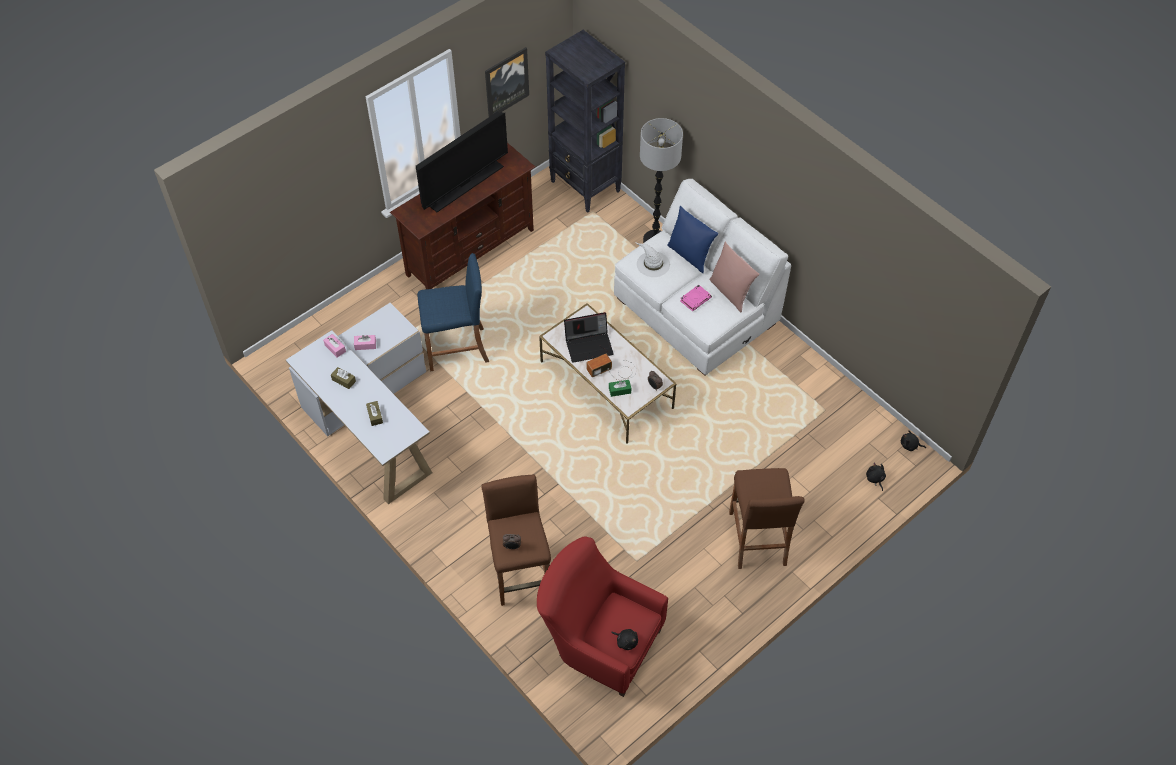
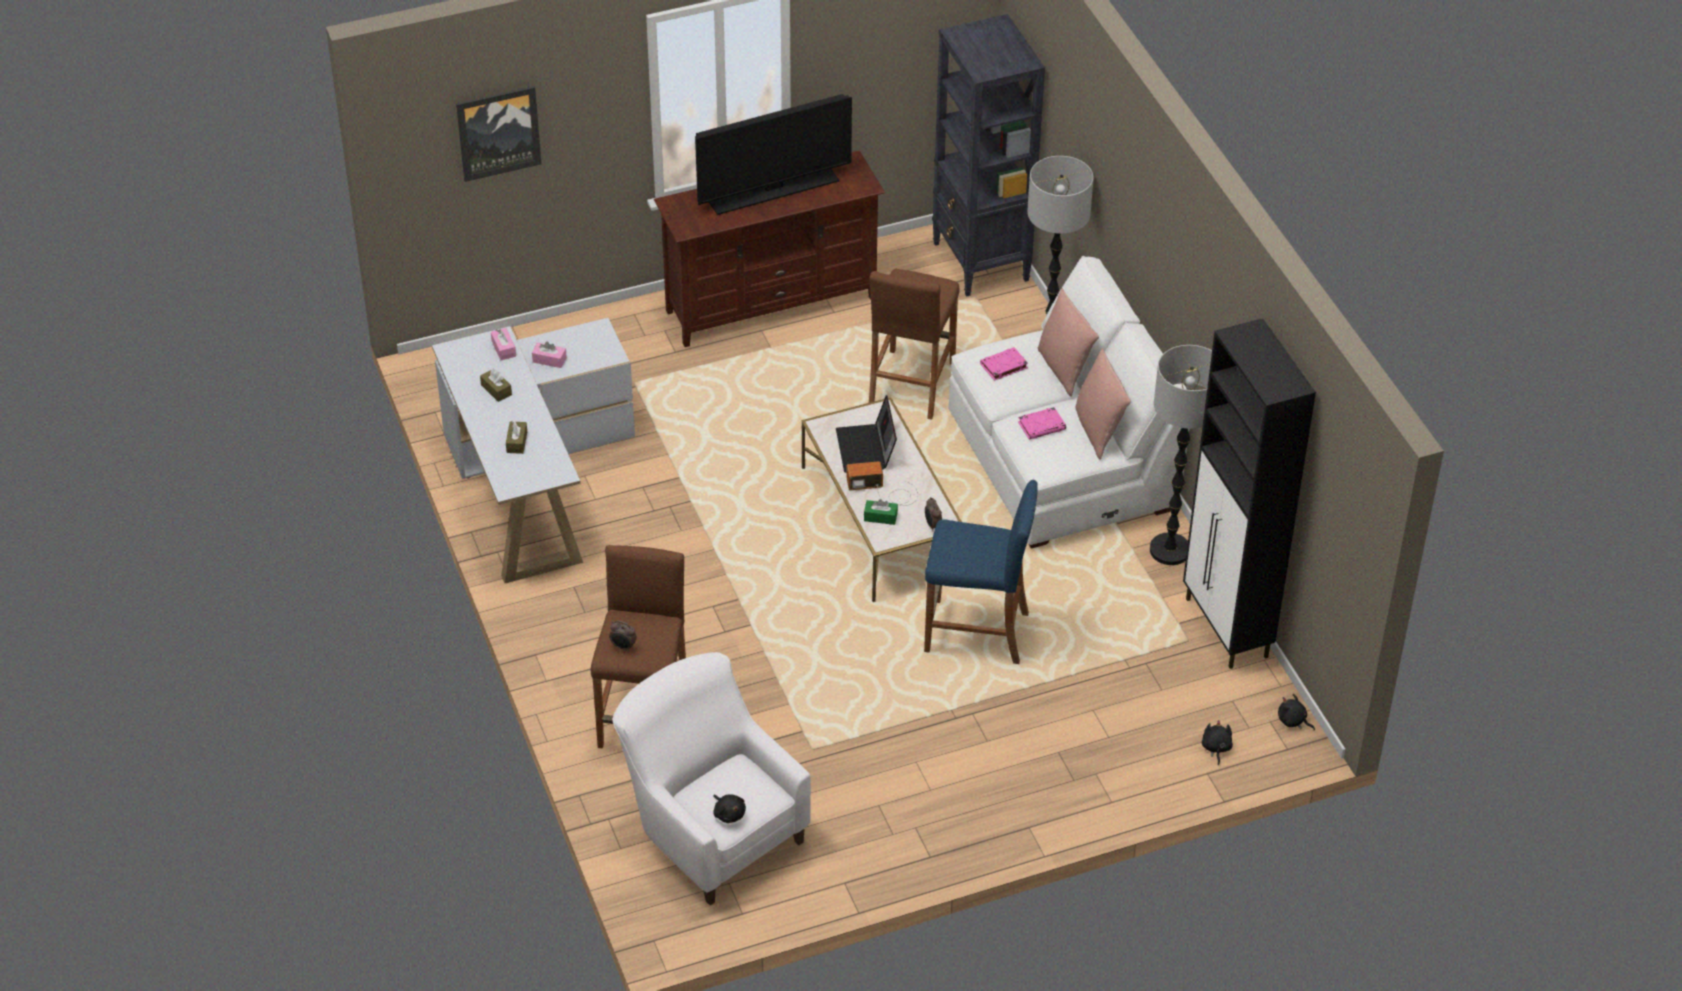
camera: 20 degrees right, 10 degrees down
blue stool [417,253,489,371] -> blue stool moved to [924,480,1038,664]
picture [485,47,529,117] -> picture moved to [456,86,542,182]
red armchair [537,536,668,697] -> white armchair [613,652,811,905]
laptop [564,312,614,363] -> laptop turned 75 degrees clockwise [836,395,897,473]
white hat [635,242,670,277] -> pink book [980,347,1028,381]
blue pillow [667,206,718,273] -> pink pillow [1038,288,1099,396]
brown stool [729,468,804,569] -> brown stool moved to [869,269,960,420]
none -> floor lamp [1150,345,1212,565]
none -> black cabinet [1183,318,1316,669]

